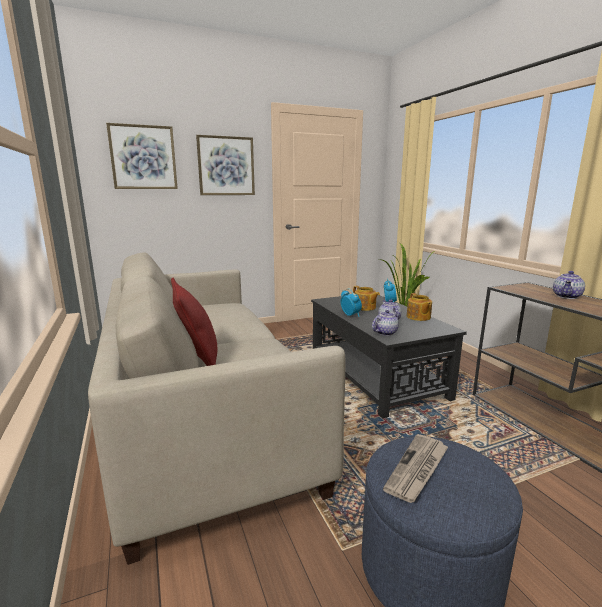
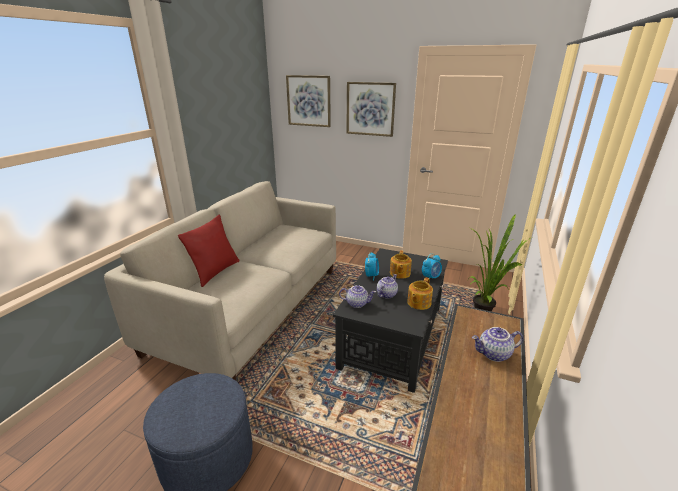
camera: 45 degrees right, 10 degrees up
newspaper [383,434,448,503] -> none

